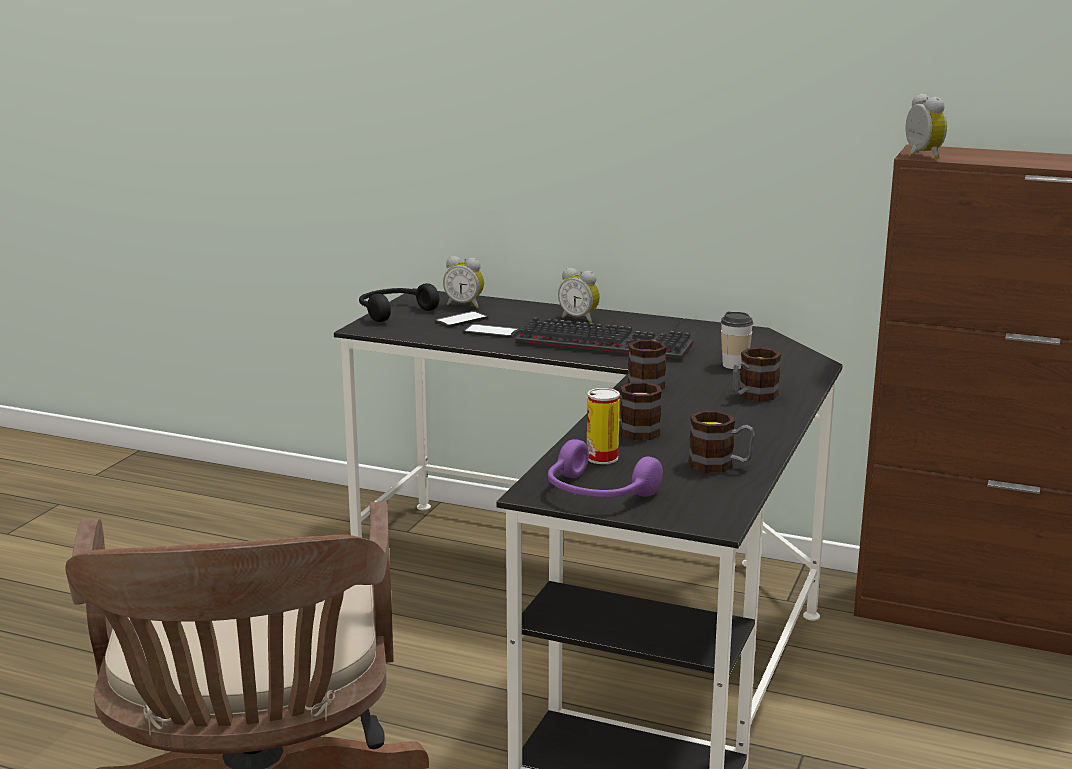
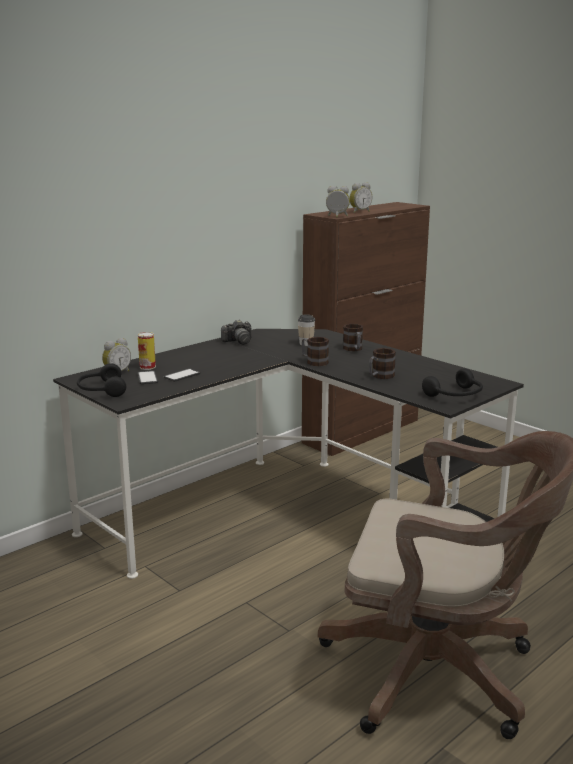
camera: 65 degrees left, 0 degrees up
keyboard [515,317,693,361] -> none
purple headphones [548,439,663,498] -> black headphones [422,368,483,397]
alarm clock [558,268,600,323] -> alarm clock moved to [350,182,372,213]
can [587,388,620,464] -> can moved to [138,332,156,370]
mug [688,411,755,473] -> none
none -> camera [221,320,252,345]

